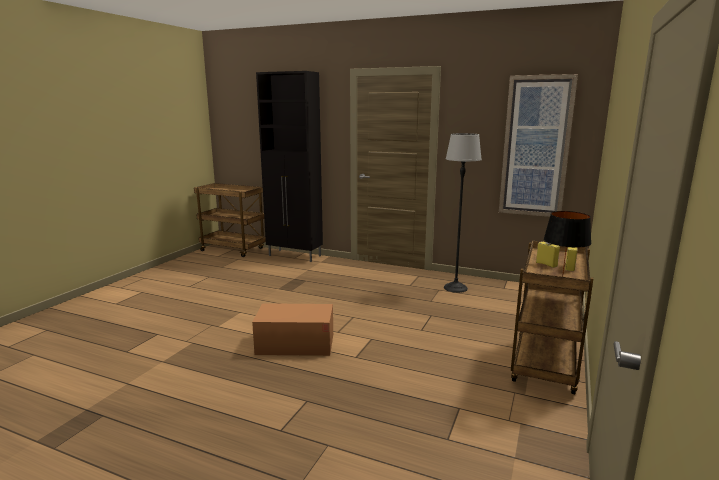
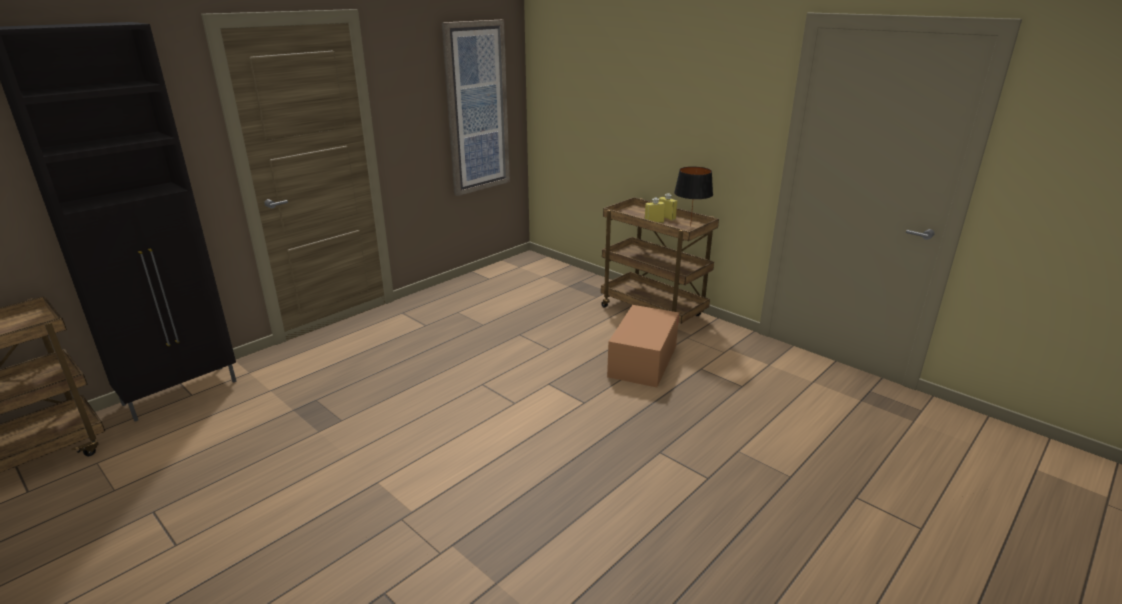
camera: 70 degrees left, 10 degrees up
cardboard box [252,303,333,356] -> cardboard box moved to [607,305,679,387]
floor lamp [444,133,482,293] -> none

